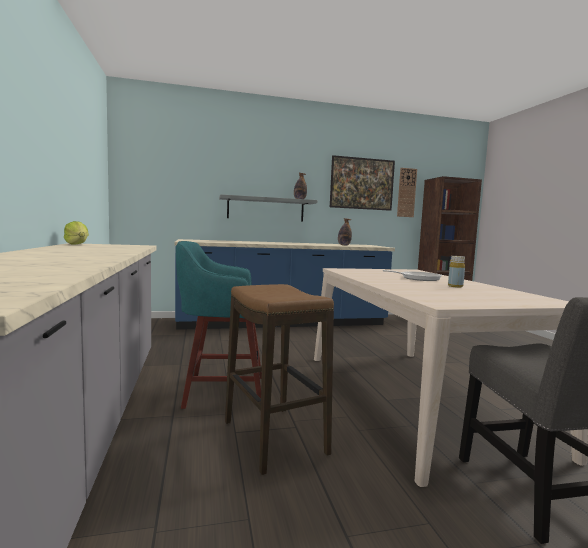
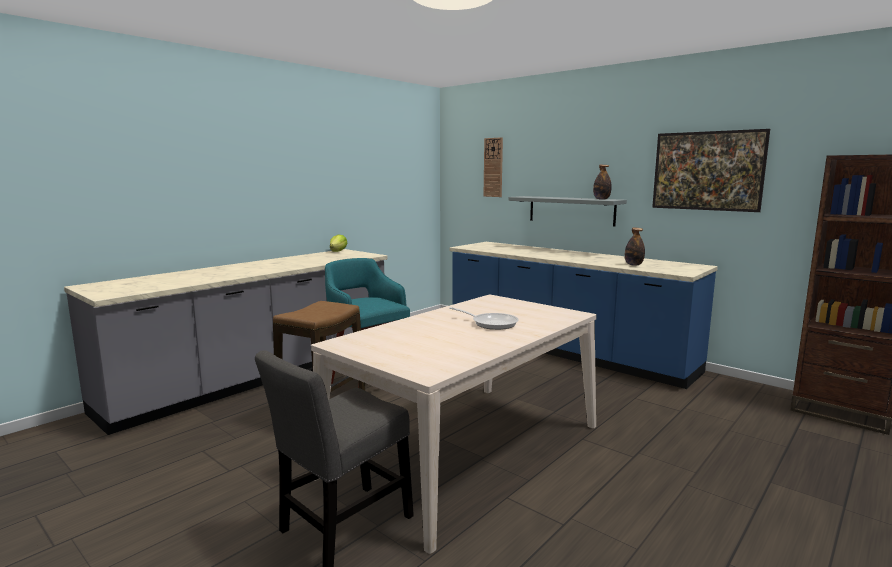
camera: 55 degrees right, 5 degrees up
wall clock [397,168,417,217] -> wall clock moved to [484,137,503,197]
yellow bottle [448,256,465,288] -> none

